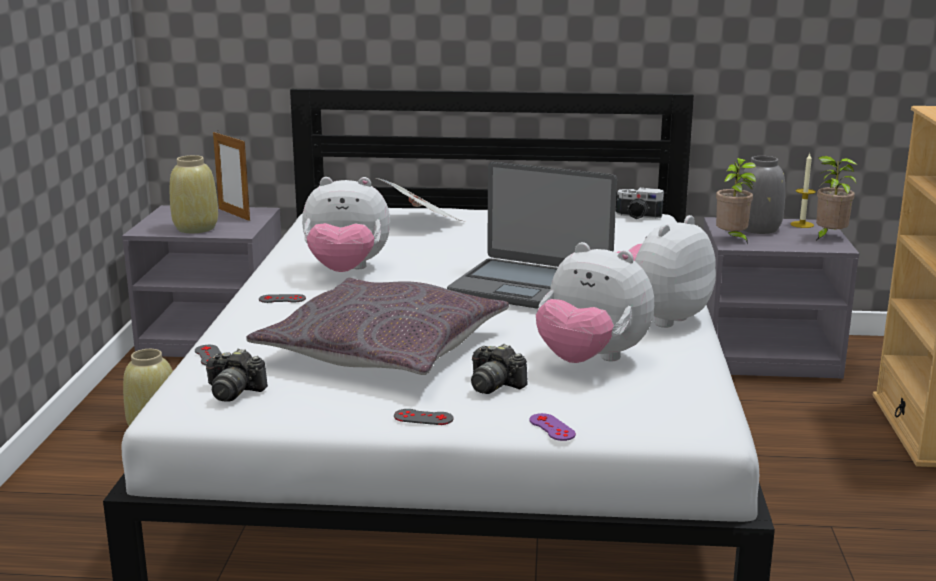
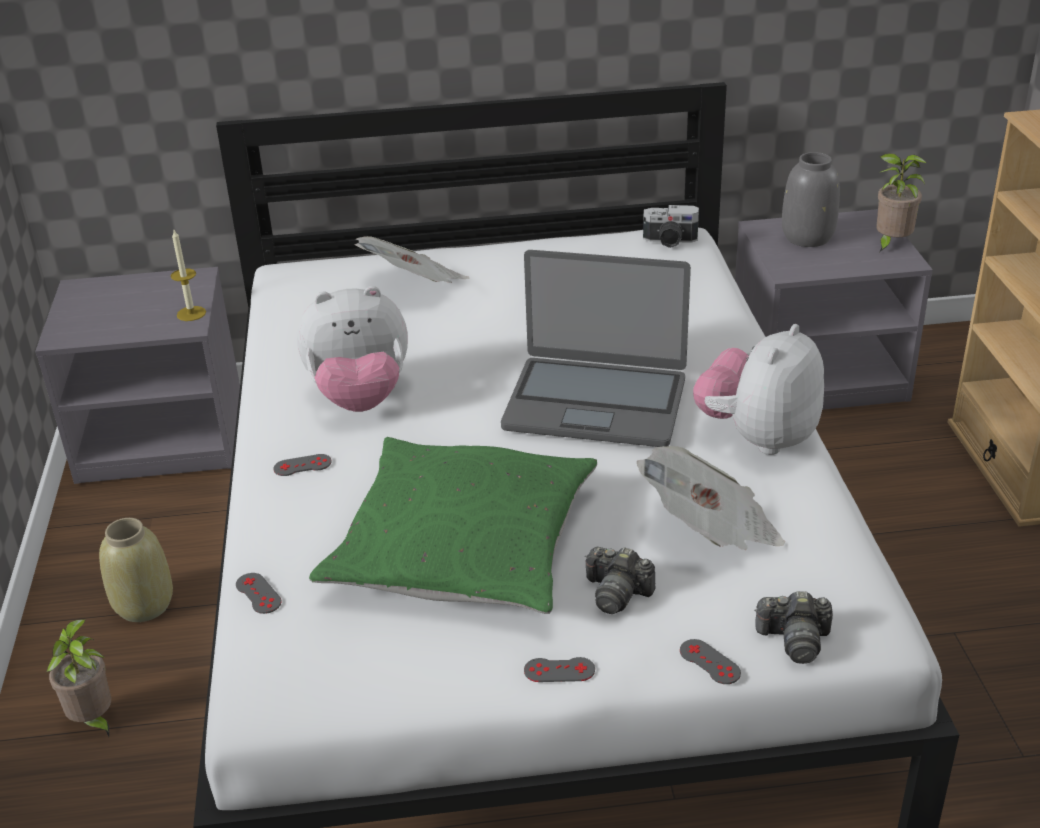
camera: 10 degrees left, 15 degrees up
beige vase [170,155,218,233] -> none
camera [206,348,268,401] -> camera moved to [754,591,833,664]
picture frame [213,131,250,221] -> none
grey pillow [246,278,509,375] -> green pillow [309,437,597,614]
purple game controller [529,413,576,441] -> grey game controller [680,639,741,684]
plush toy [536,242,654,363] -> newspaper [637,446,785,550]
potted plant [716,158,756,244] -> potted plant moved to [46,619,111,737]
candle [791,153,816,228] -> candle moved to [171,230,206,321]

